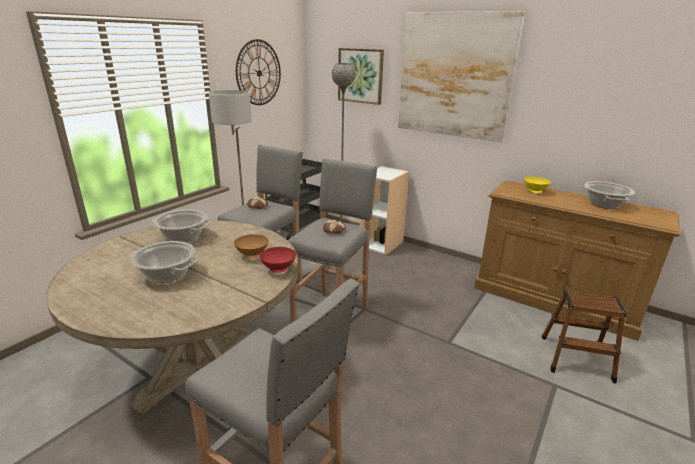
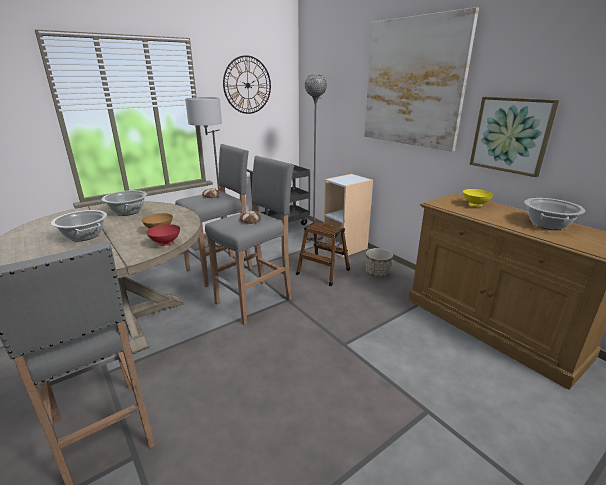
camera: 20 degrees right, 0 degrees up
picture [338,48,384,105] -> picture moved to [470,97,559,177]
brown step ladder [542,290,627,384] -> brown step ladder moved to [296,221,350,286]
none -> planter [366,248,393,277]

